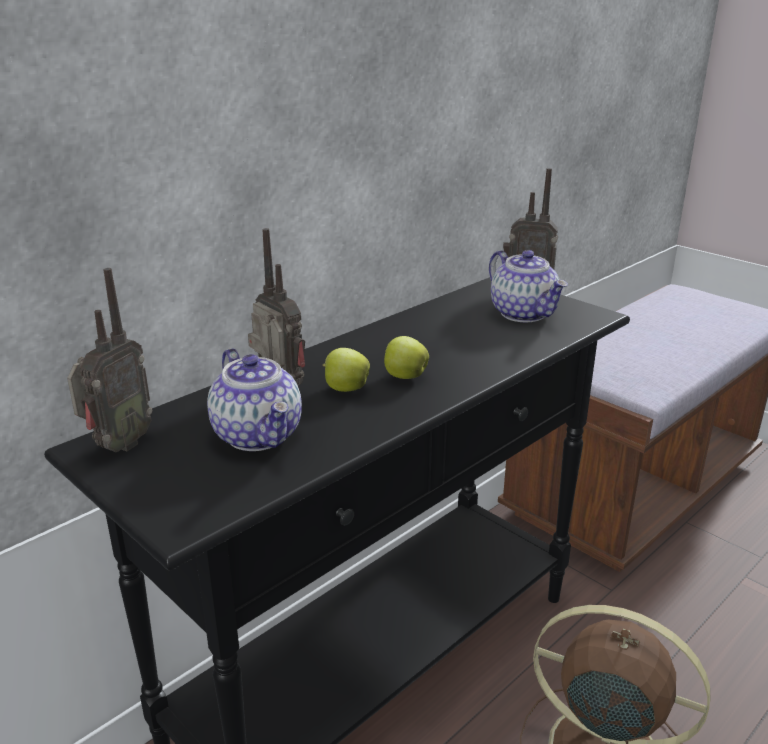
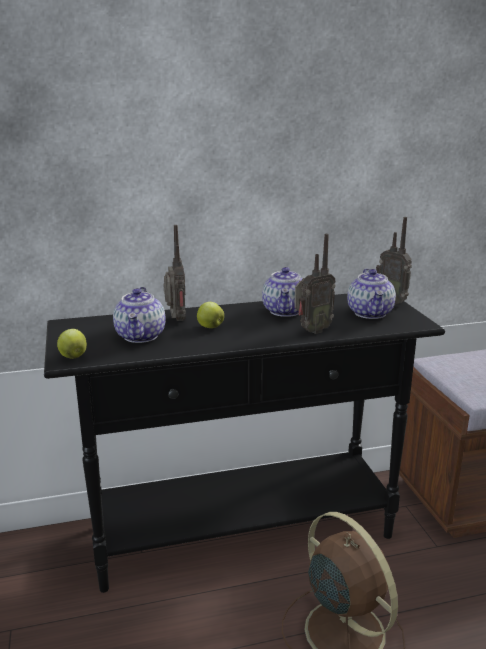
camera: 30 degrees right, 5 degrees down
radio [67,268,152,452] -> radio moved to [294,234,336,334]
apple [384,336,429,379] -> apple moved to [57,329,87,359]
none -> teapot [262,267,302,317]

